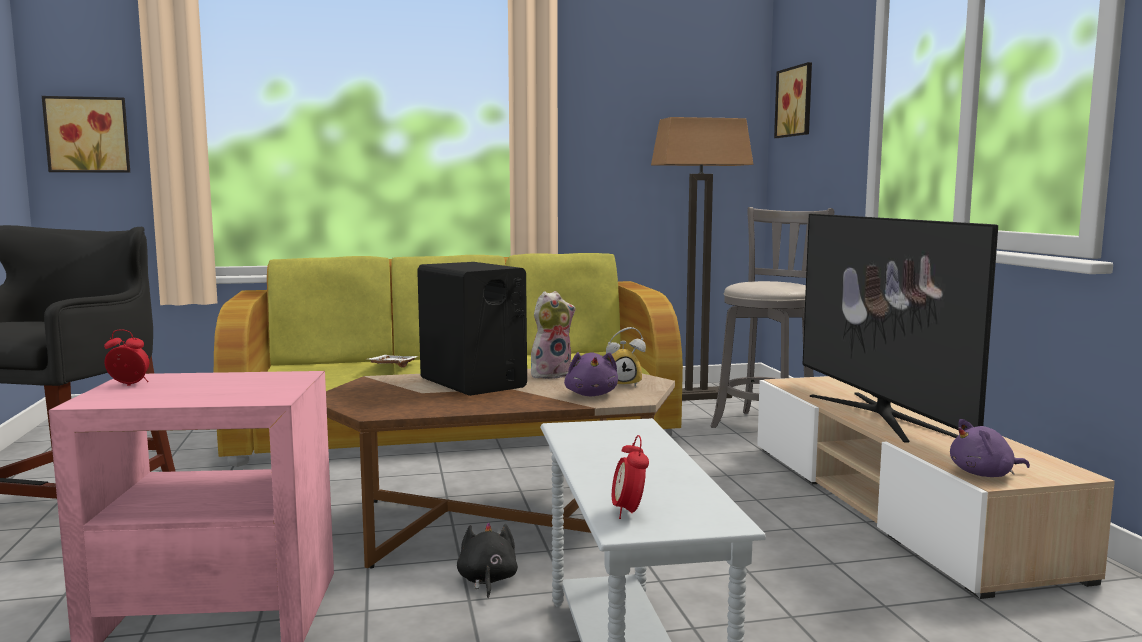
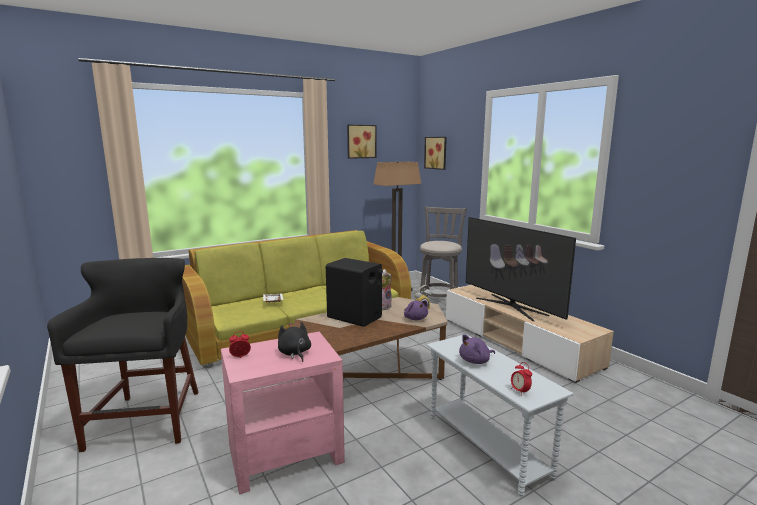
camera: 20 degrees left, 5 degrees up
picture [42,96,130,173] -> picture moved to [347,125,377,159]
black plush toy [457,522,518,598] -> black plush toy moved to [278,322,311,362]
purple plush toy [950,419,1030,477] -> purple plush toy moved to [459,334,495,364]

